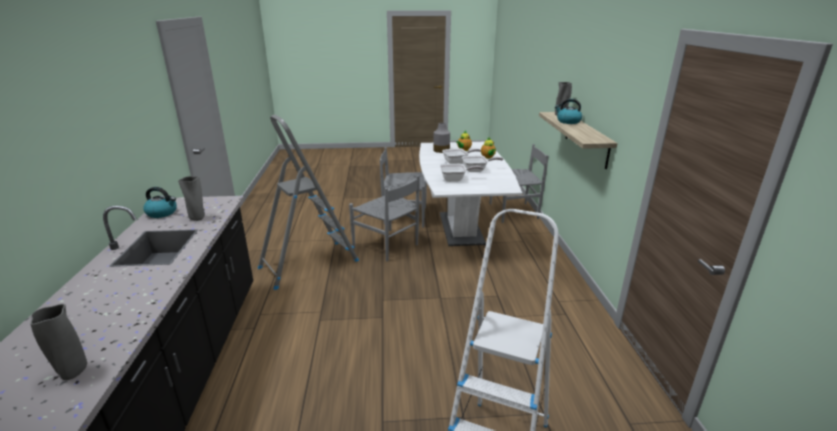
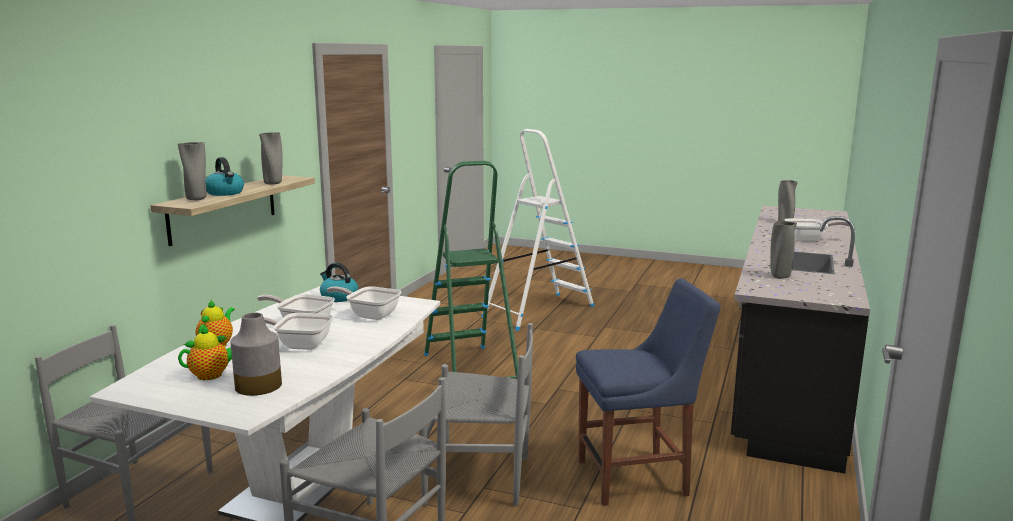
camera: 155 degrees left, 10 degrees down
kettle [144,187,177,218] -> kettle moved to [320,262,358,302]
grey step ladder [258,114,359,290] -> blue chair [576,279,720,506]
grey chair [349,176,420,261] -> grey chair turned 120 degrees clockwise [419,323,533,506]
none -> grey vase [259,132,283,184]
none -> green step ladder [424,161,518,379]
none -> frying pan [785,218,849,242]

